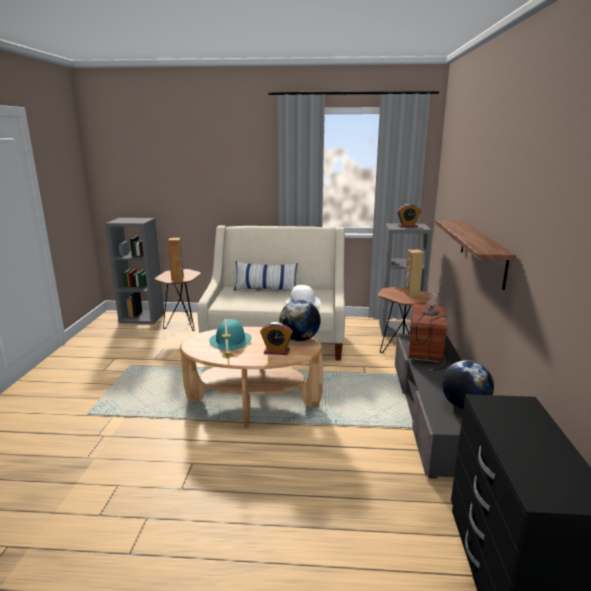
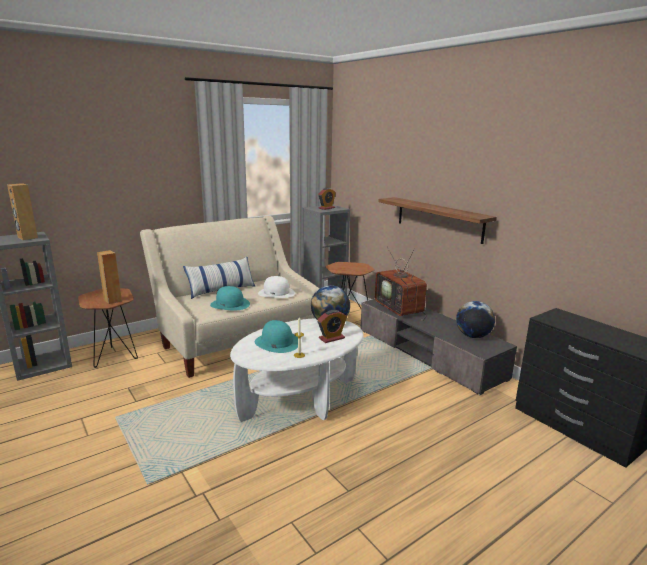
camera: 40 degrees left, 0 degrees up
brown coffee table [180,327,323,427] -> white coffee table [230,318,364,422]
brown speaker [404,249,424,297] -> brown speaker moved to [7,183,38,240]
none -> turquoise hat [210,286,250,310]

